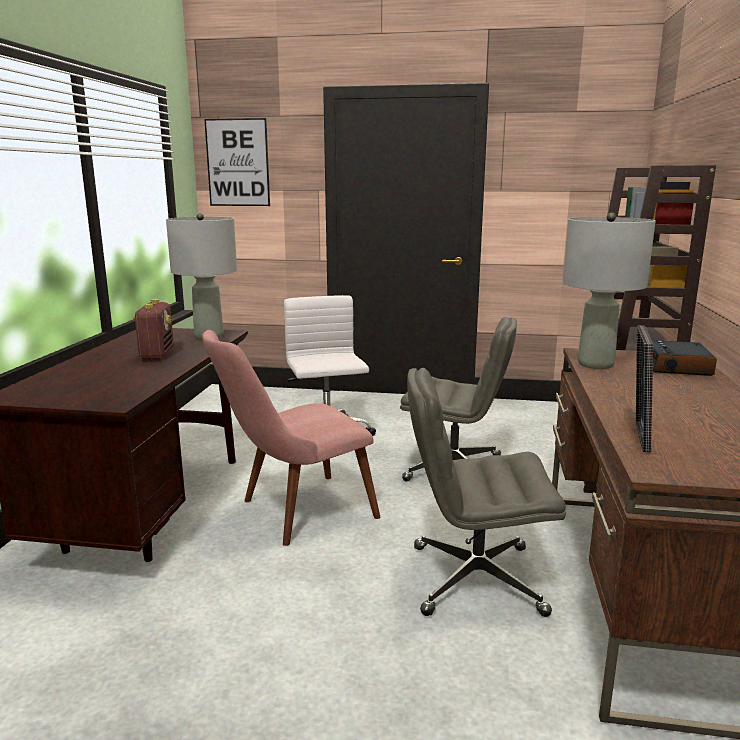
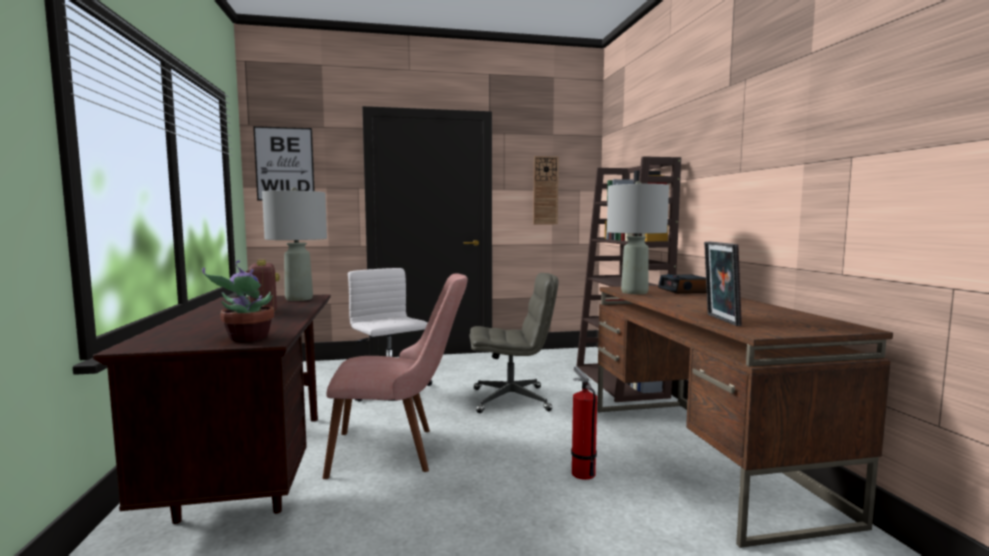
camera: 20 degrees left, 10 degrees down
pink chair [202,330,380,546] -> pink chair turned 135 degrees counterclockwise [323,273,468,479]
grey office chair [407,368,566,617] -> fire extinguisher [571,366,597,480]
none -> potted plant [202,261,274,342]
none -> wall clock [533,156,559,224]

